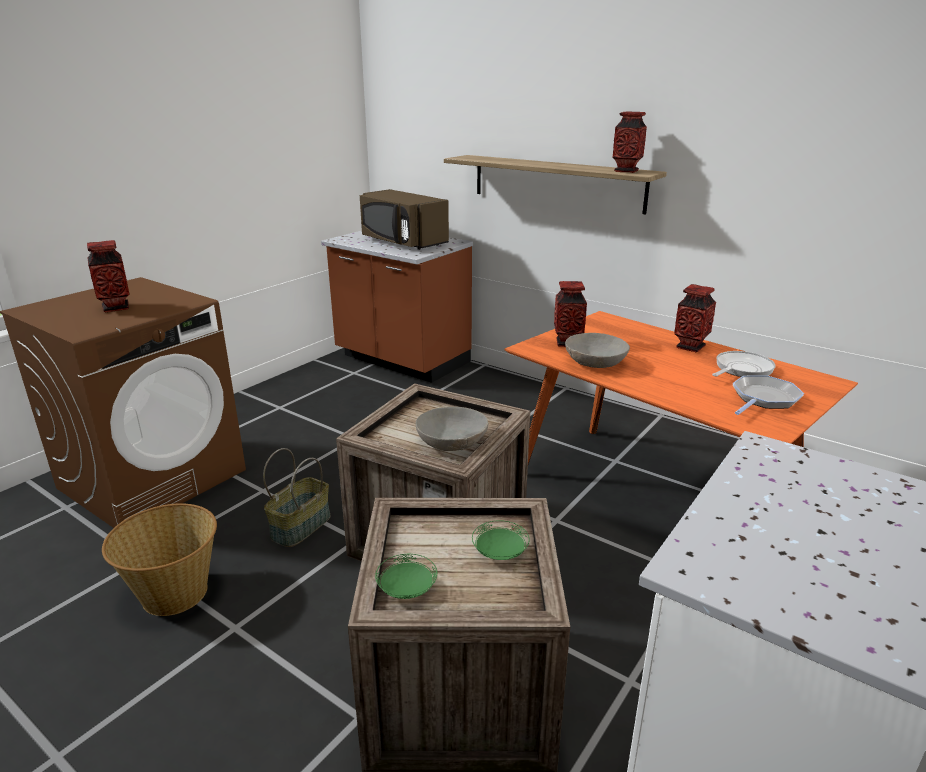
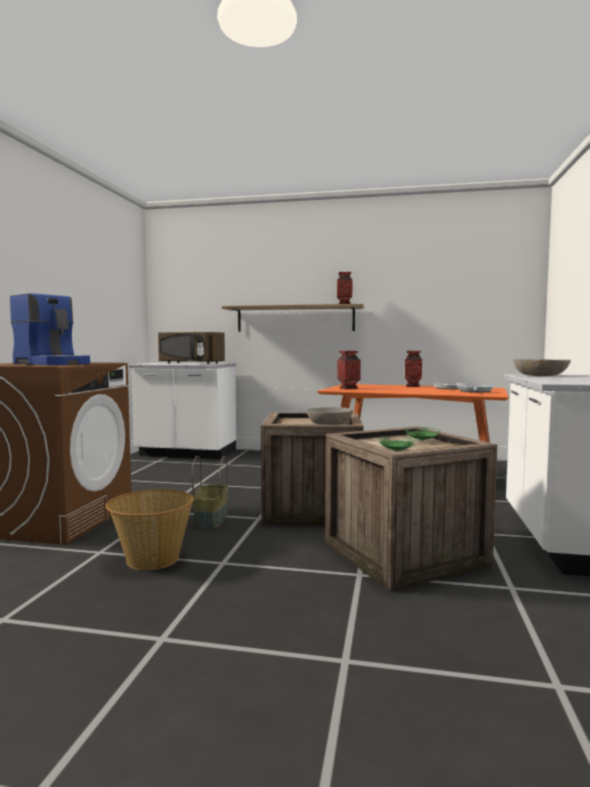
camera: 25 degrees left, 20 degrees down
vase [87,240,129,312] -> coffee machine [10,293,90,365]
brown counter [321,231,473,383] -> white counter [129,362,236,459]
grey bowl [565,333,630,368] -> grey bowl moved to [513,359,571,376]

